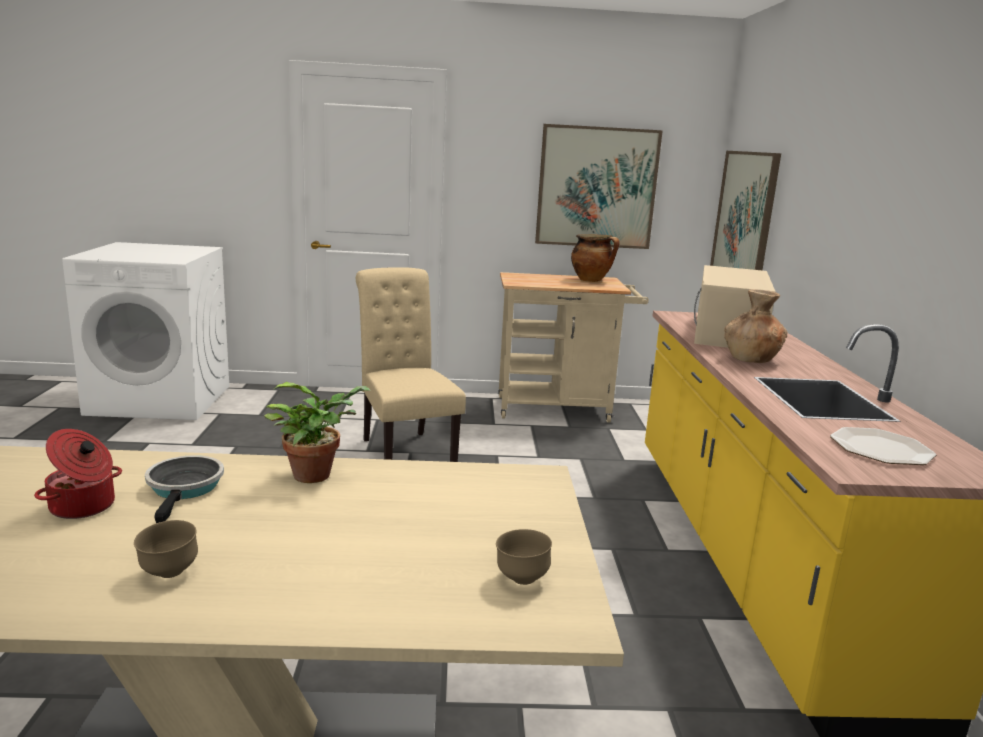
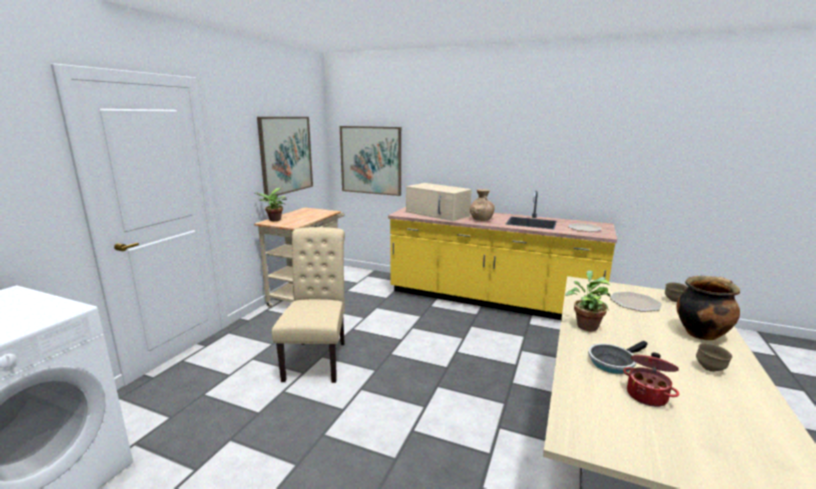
camera: 65 degrees left, 0 degrees up
frying pan [145,455,224,523] -> frying pan turned 45 degrees counterclockwise [588,341,648,374]
beige chair [356,267,466,462] -> beige chair turned 90 degrees clockwise [272,227,345,383]
cooking pot [571,234,620,282] -> cooking pot moved to [676,276,740,340]
none -> potted plant [254,188,287,221]
none -> plate [610,292,662,312]

